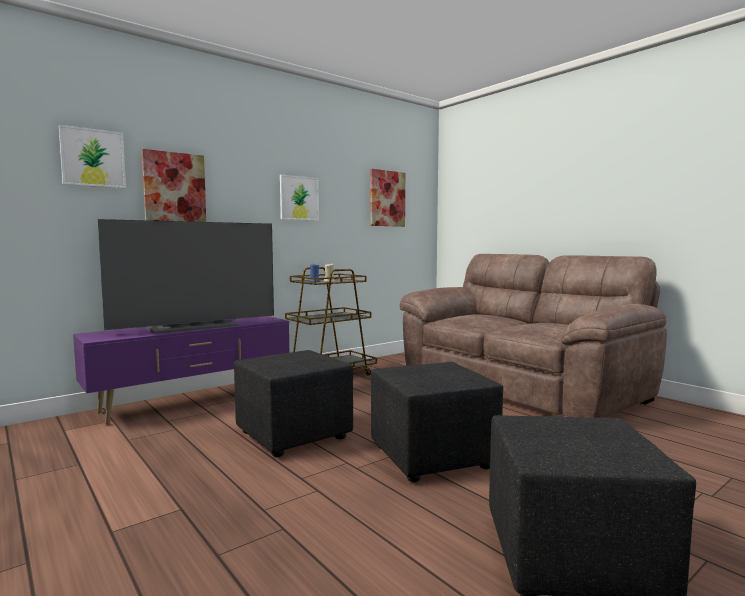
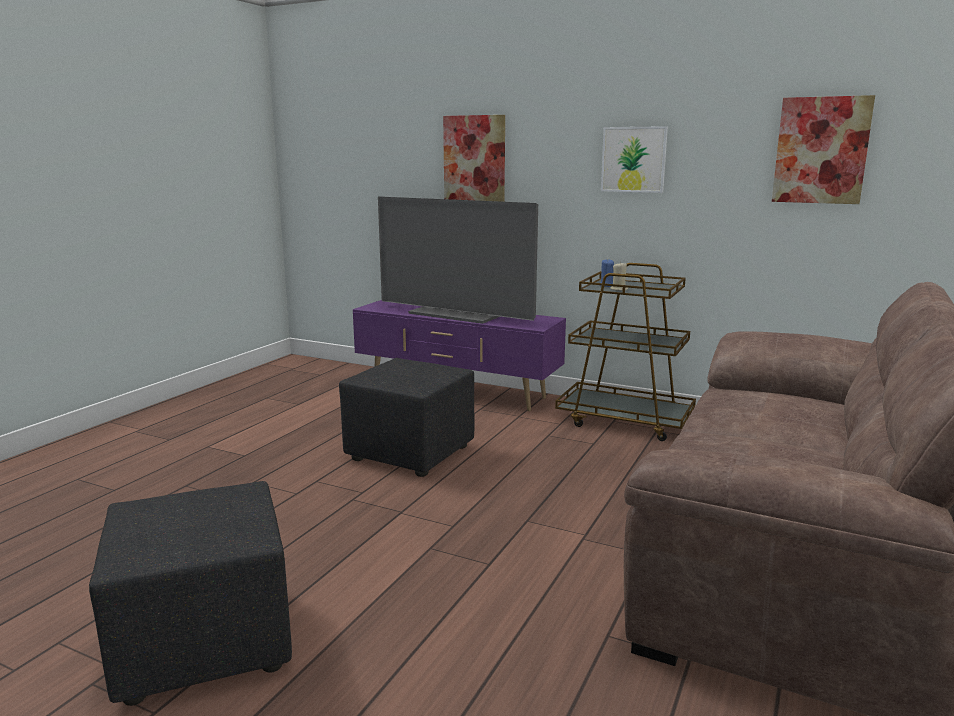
camera: 65 degrees right, 10 degrees up
picture [59,125,126,188] -> none
black ottoman [371,362,503,482] -> none

